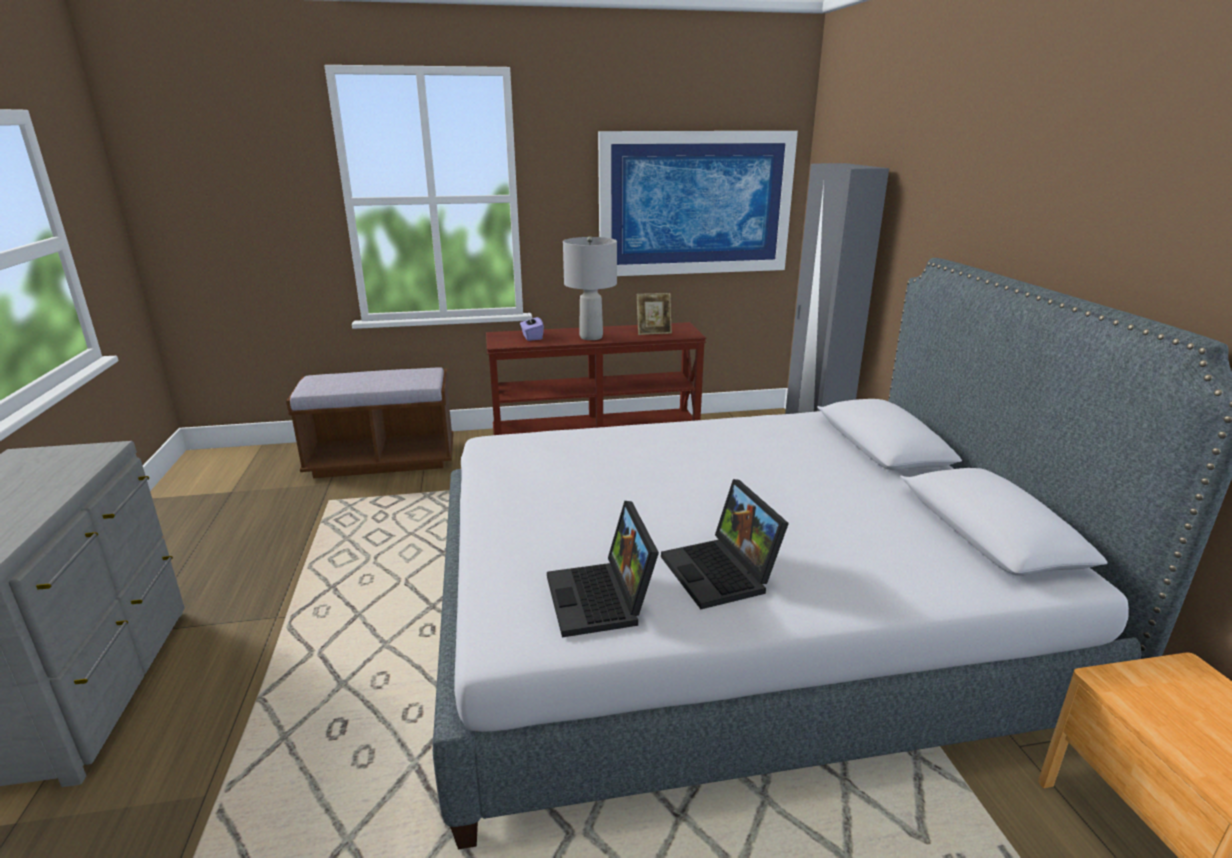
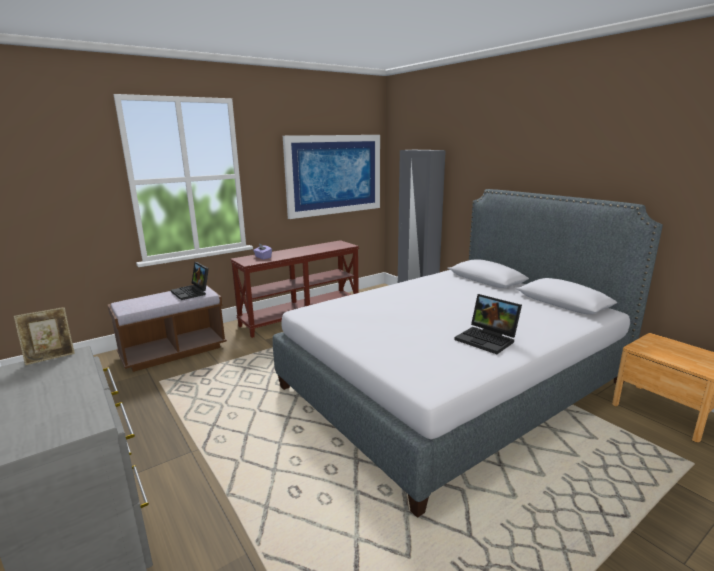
camera: 25 degrees left, 5 degrees down
laptop [547,501,659,637] -> laptop moved to [171,262,209,300]
grey table lamp [563,236,617,340] -> none
picture frame [637,293,672,335] -> picture frame moved to [14,307,75,365]

